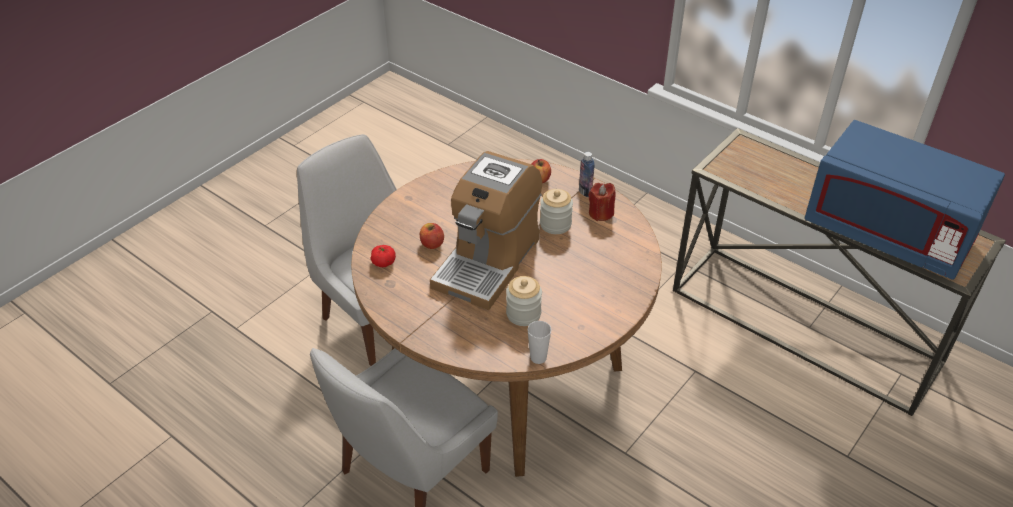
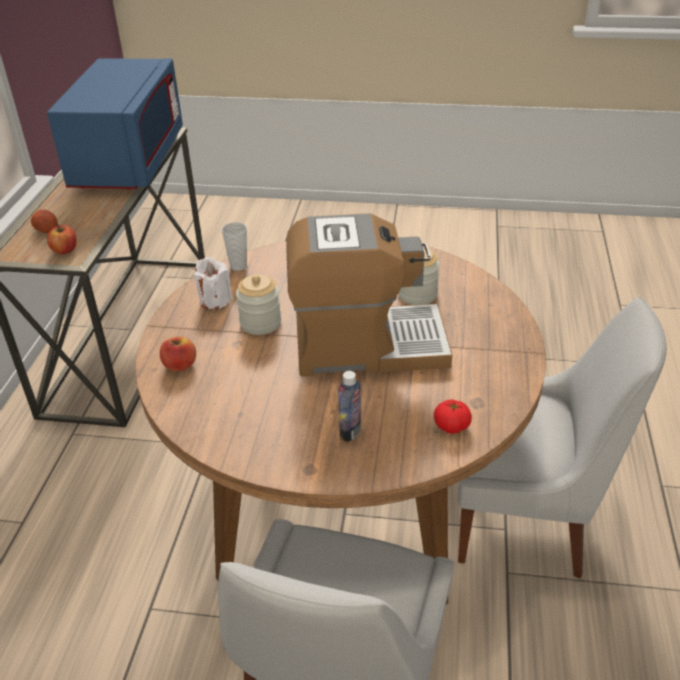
camera: 120 degrees left, 5 degrees down
apple [420,223,444,249] -> apple moved to [47,225,77,254]
cup [528,321,552,364] -> cup moved to [222,222,247,271]
bottle [579,152,595,197] -> bottle moved to [338,371,361,442]
red candle [588,183,616,221] -> white candle [194,257,232,309]
none -> potato [31,210,58,233]

